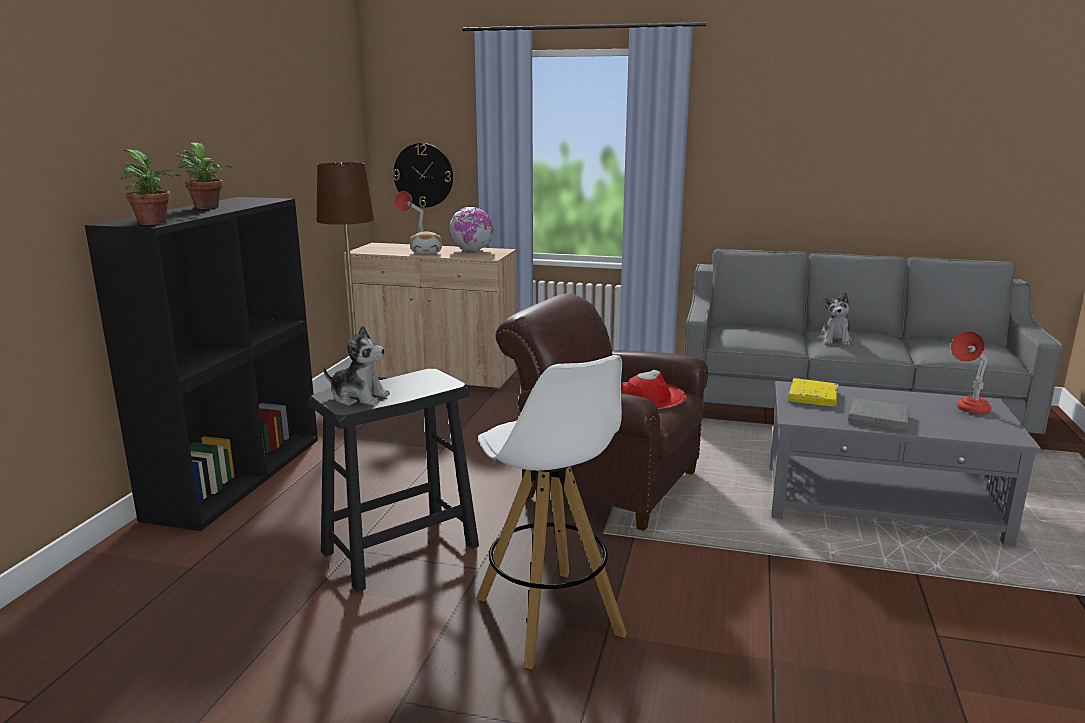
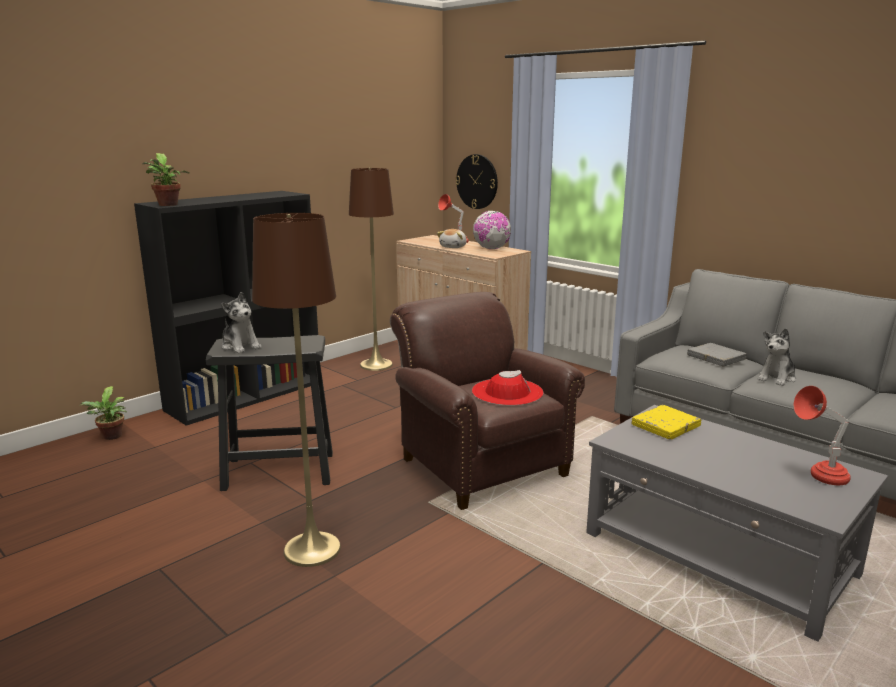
camera: 30 degrees right, 0 degrees up
potted plant [173,143,234,209] -> potted plant moved to [80,386,127,440]
white stool [476,355,627,669] -> brown floor lamp [252,213,341,567]
grey book [848,398,910,430] -> grey book moved to [687,343,747,366]

